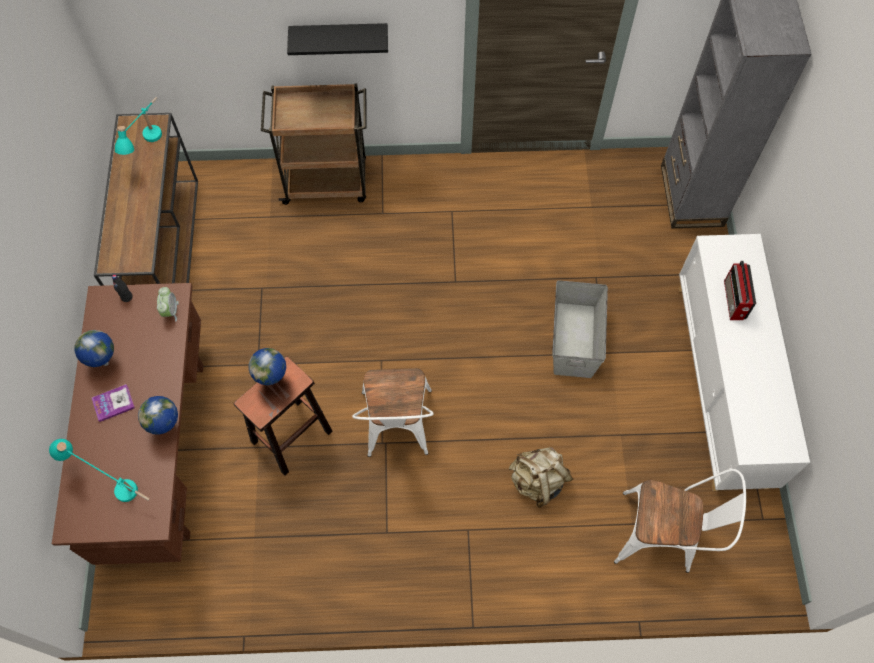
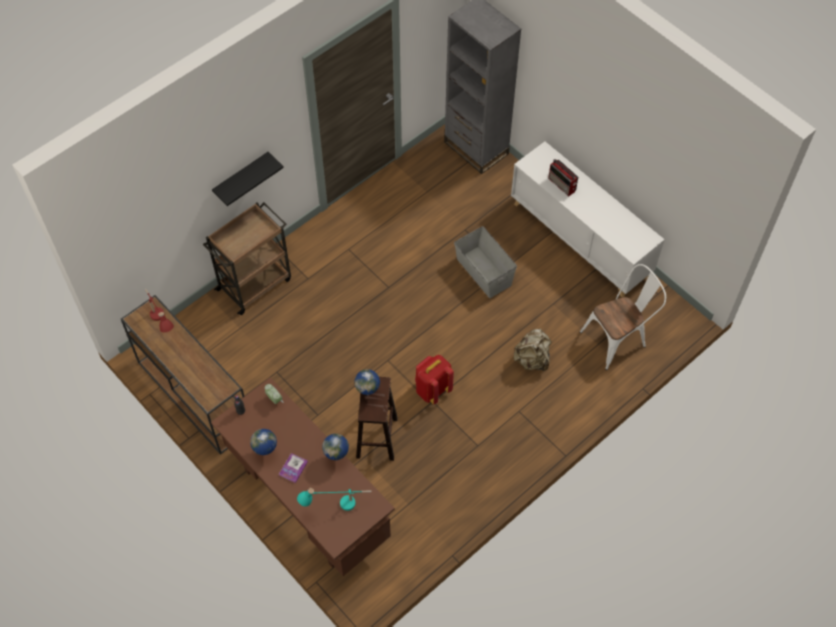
camera: 40 degrees left, 5 degrees down
turquoise table lamp [115,97,162,155] -> red table lamp [145,289,174,332]
white chair [352,368,434,457] -> red backpack [415,355,454,405]

